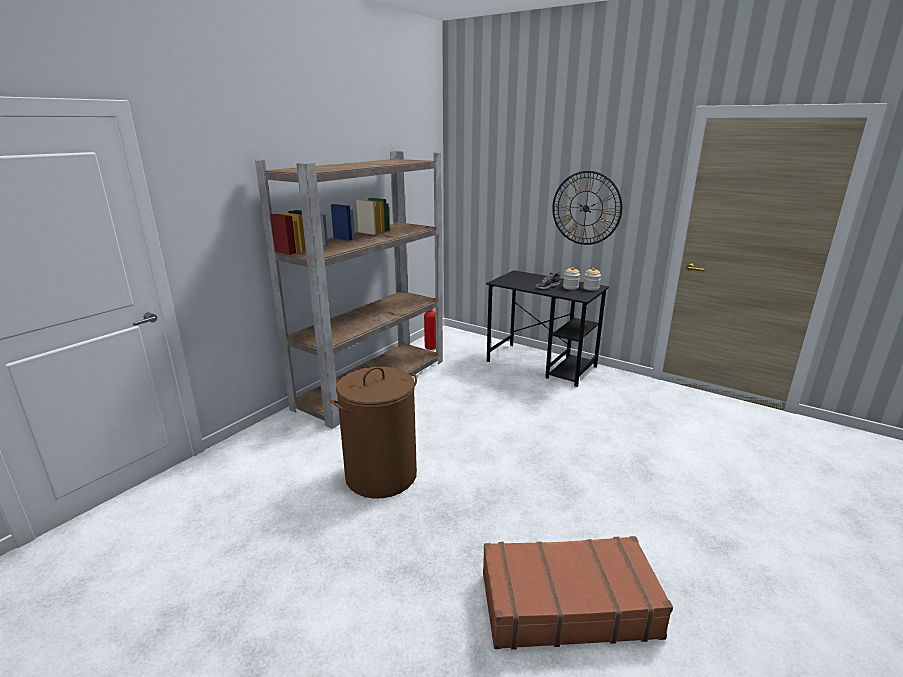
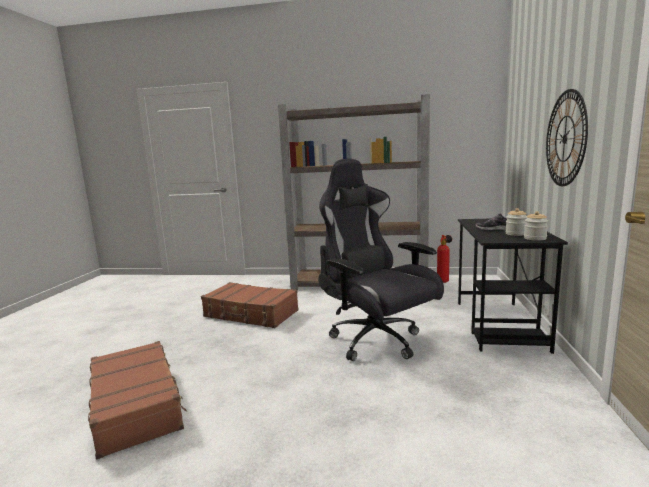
camera: 65 degrees right, 10 degrees down
brown laundry basket [330,367,417,498] -> brown suitcase [201,282,299,328]
none -> black office chair [318,159,444,361]

